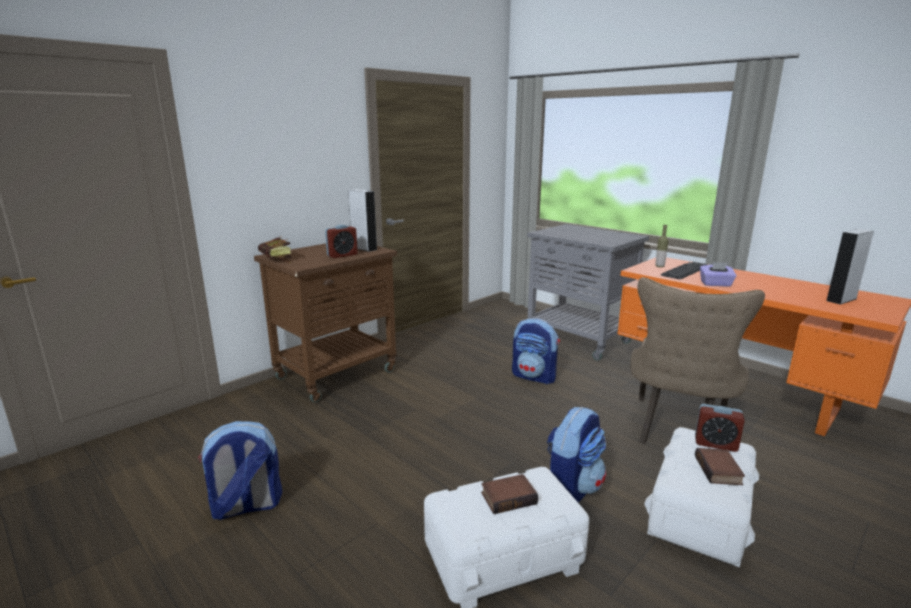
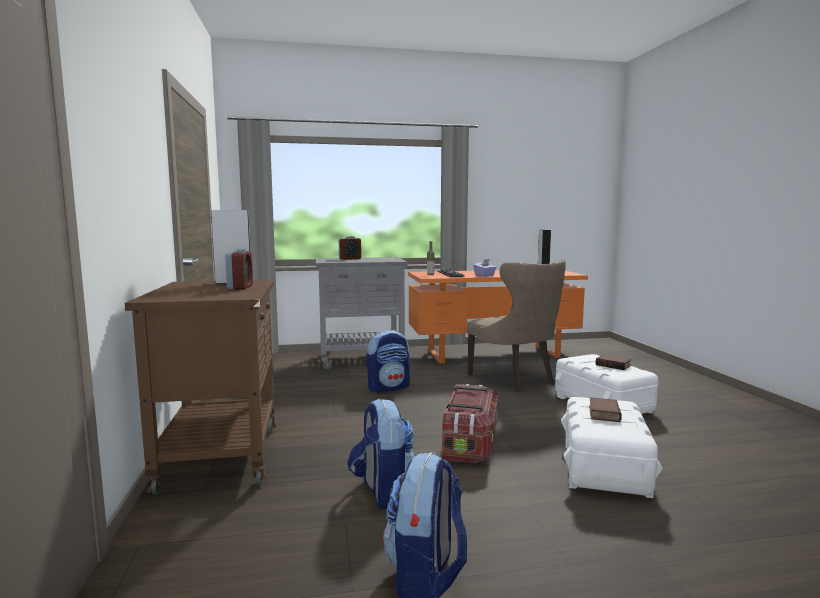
camera: 55 degrees left, 10 degrees down
book [258,237,292,263] -> none
backpack [546,407,606,503] -> backpack moved to [347,398,415,509]
alarm clock [695,404,745,452] -> alarm clock moved to [339,236,361,260]
none -> storage box [442,384,499,463]

